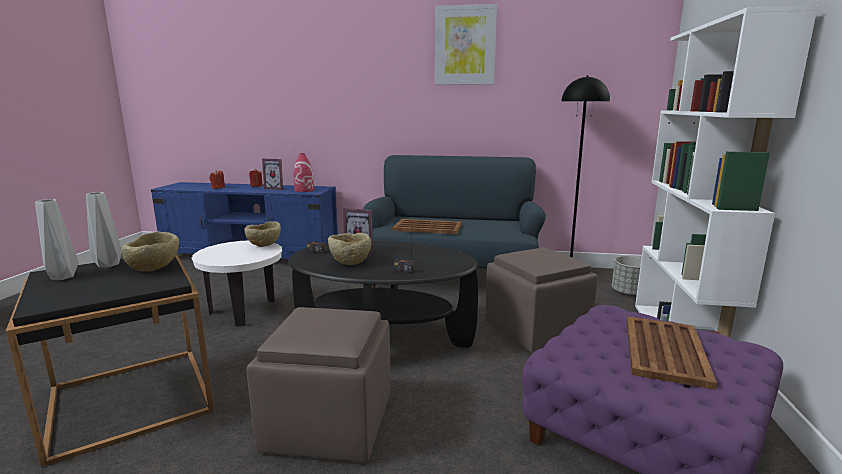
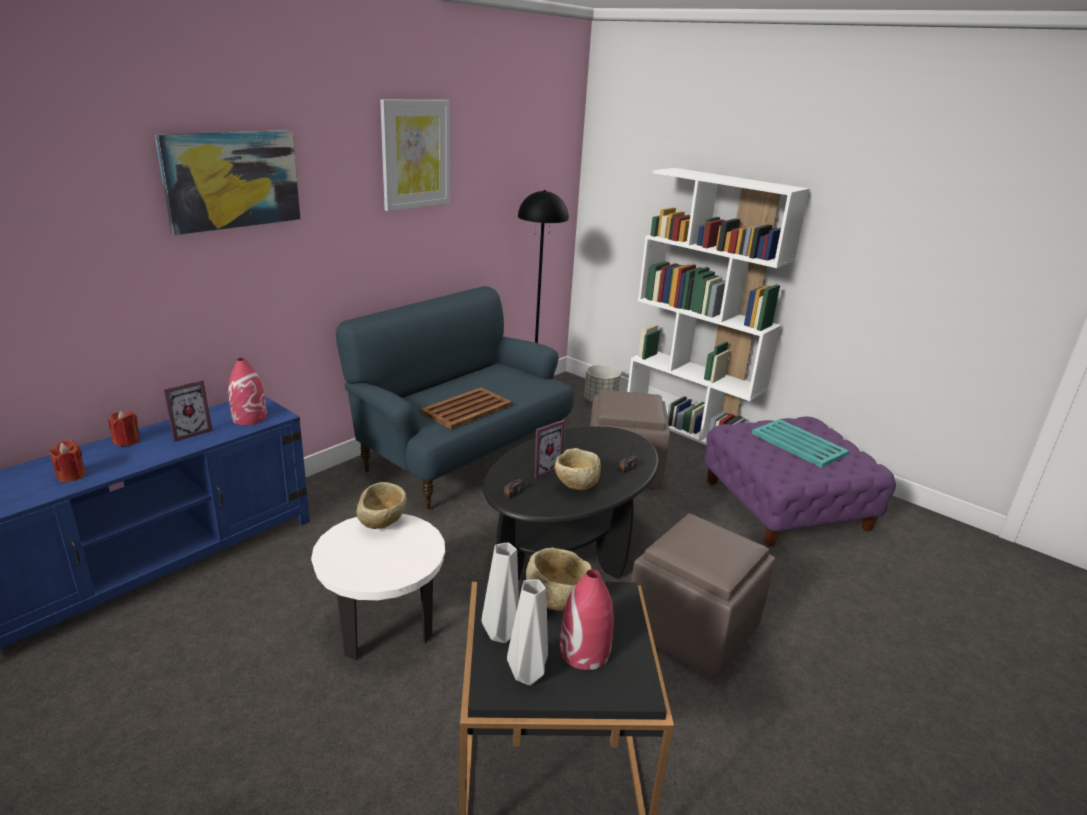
camera: 60 degrees left, 10 degrees up
brown tray [627,316,717,390] -> turquoise tray [752,419,849,468]
none -> picture [155,130,300,235]
none -> red vase [560,569,614,670]

